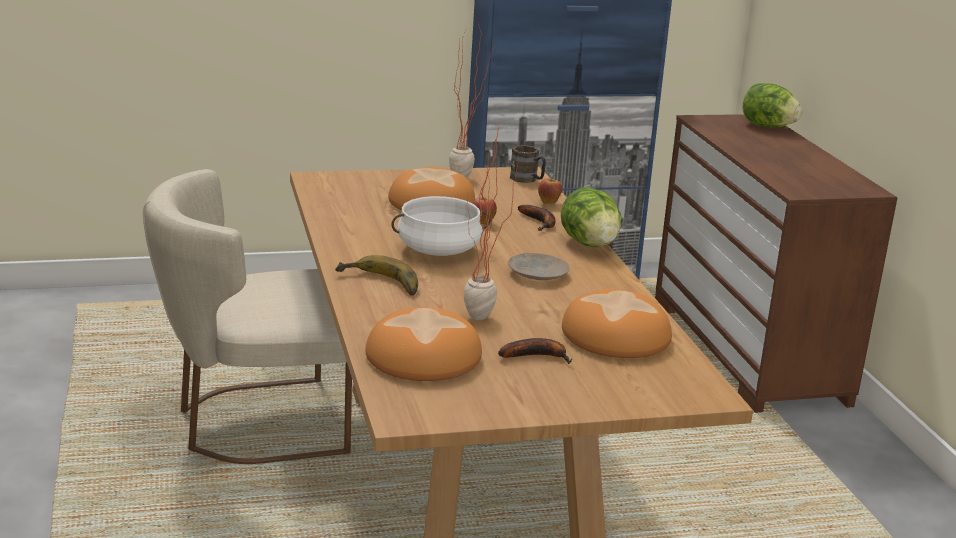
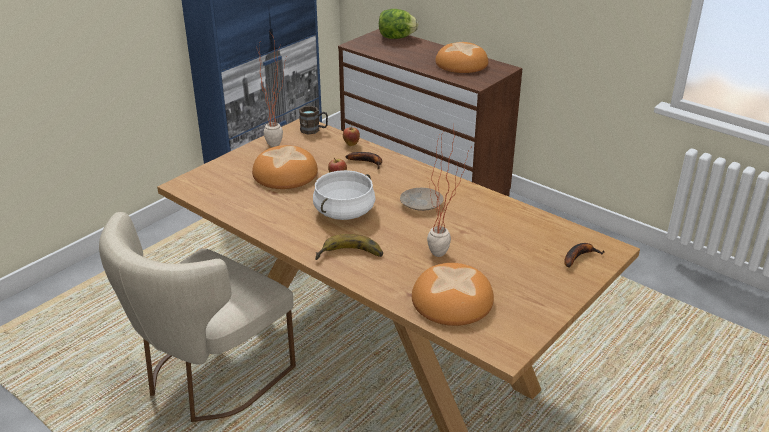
camera: 35 degrees left, 10 degrees up
banana [498,338,572,364] -> banana moved to [564,243,605,268]
lettuce [561,187,621,247] -> none
bread [562,289,672,358] -> bread moved to [435,42,488,73]

